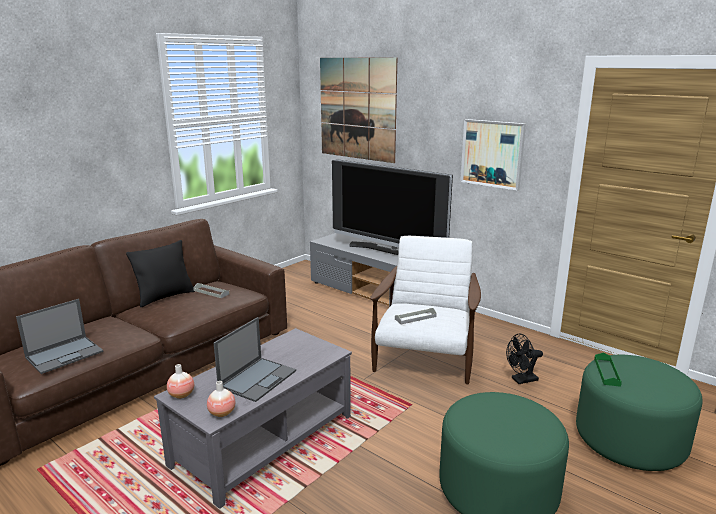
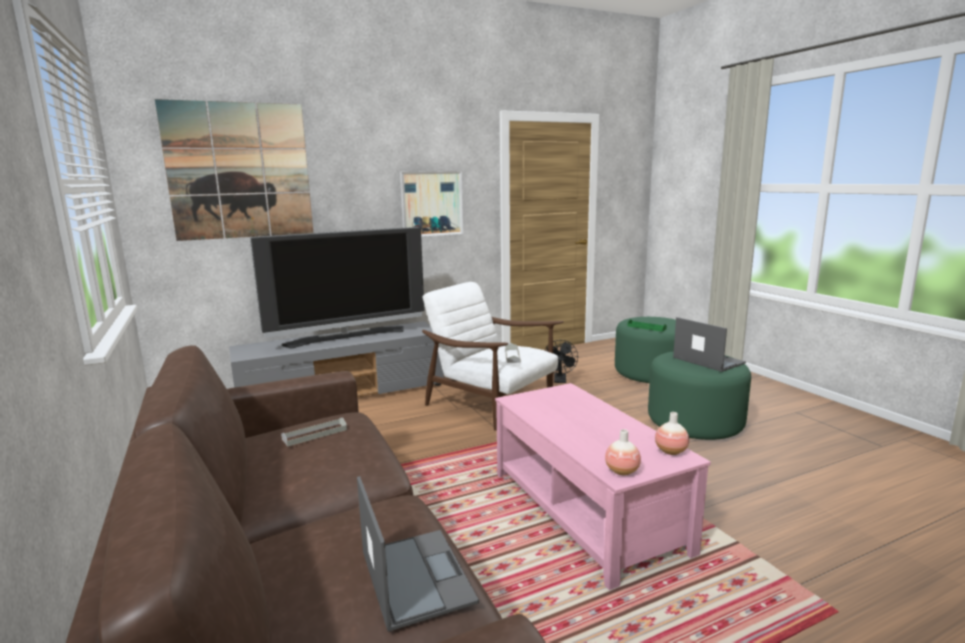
camera: 65 degrees left, 5 degrees down
black pillow [126,240,195,307] -> none
grey coffee table [154,328,352,509] -> pink coffee table [495,383,711,590]
laptop [214,317,296,402] -> laptop moved to [673,317,746,372]

